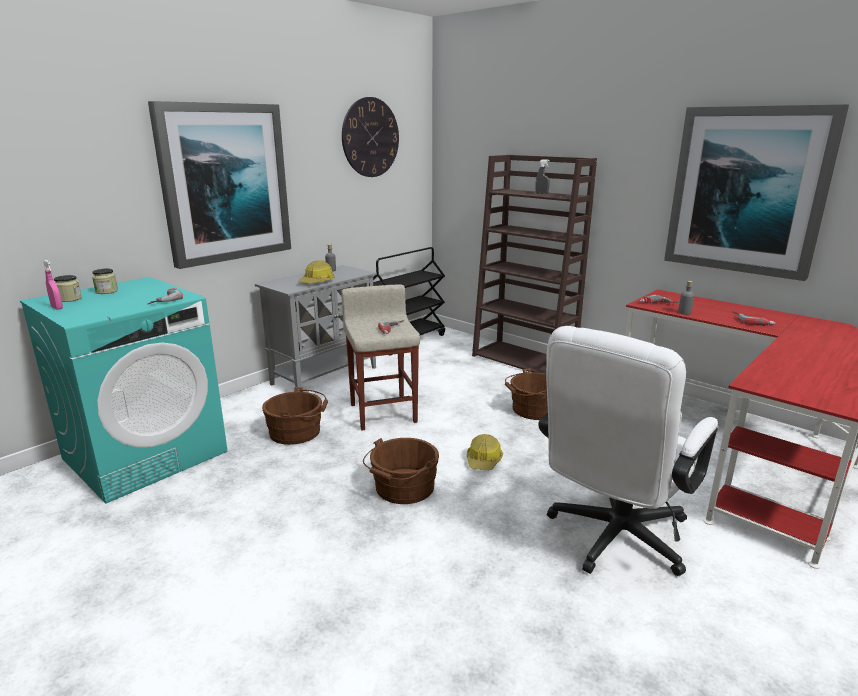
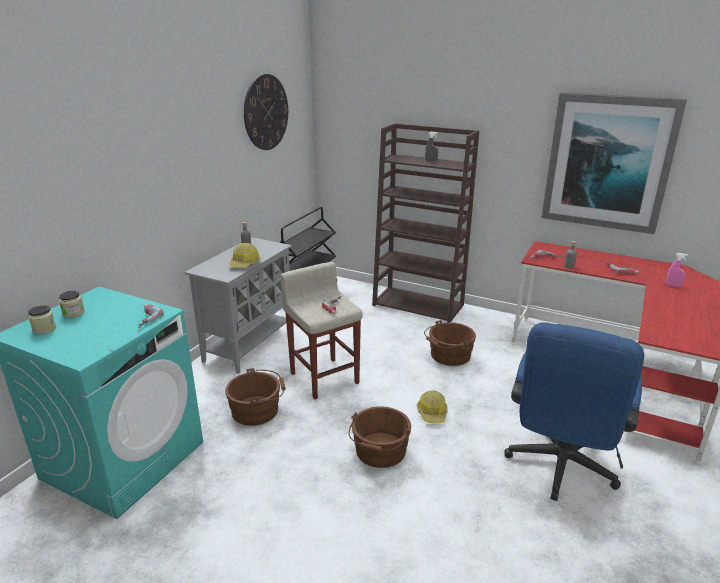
camera: 15 degrees left, 5 degrees up
pink spray bottle [43,260,63,310] -> pink spray bottle moved to [666,253,689,287]
picture [148,101,291,269] -> none
white office chair [538,326,718,576] -> blue office chair [504,322,644,501]

